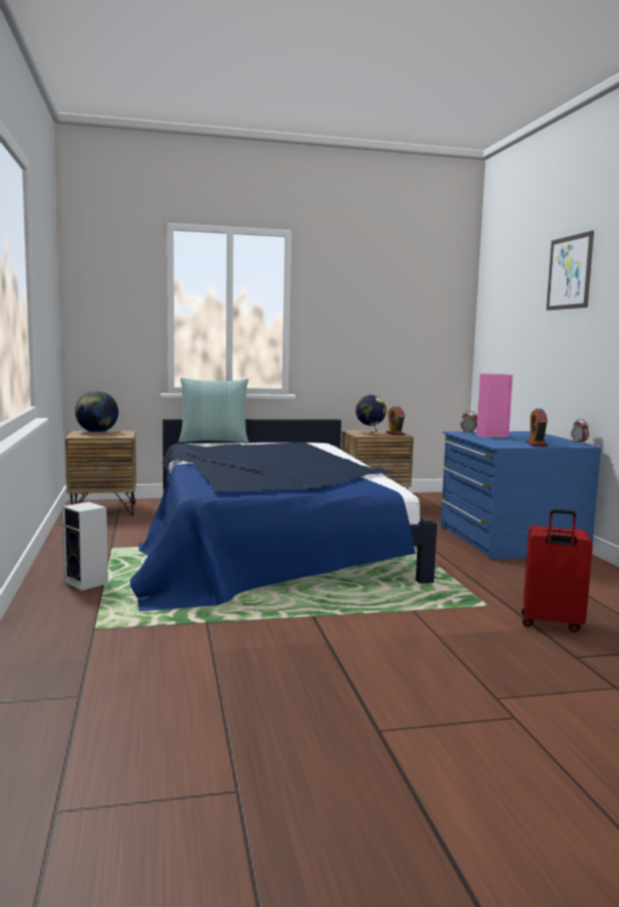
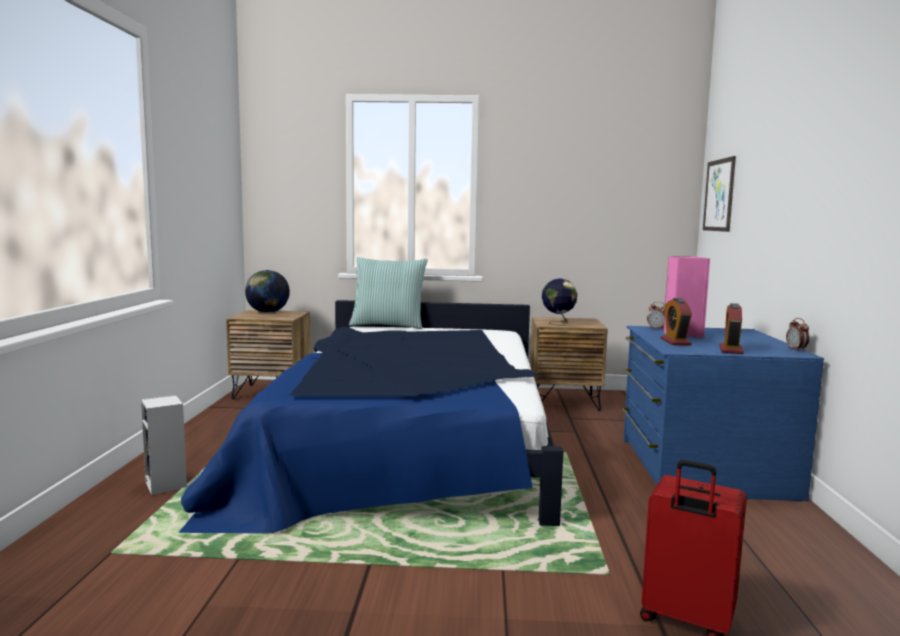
camera: 15 degrees right, 0 degrees up
alarm clock [386,406,405,436] -> alarm clock moved to [661,298,692,346]
picture [546,231,594,310] -> picture moved to [703,156,736,232]

